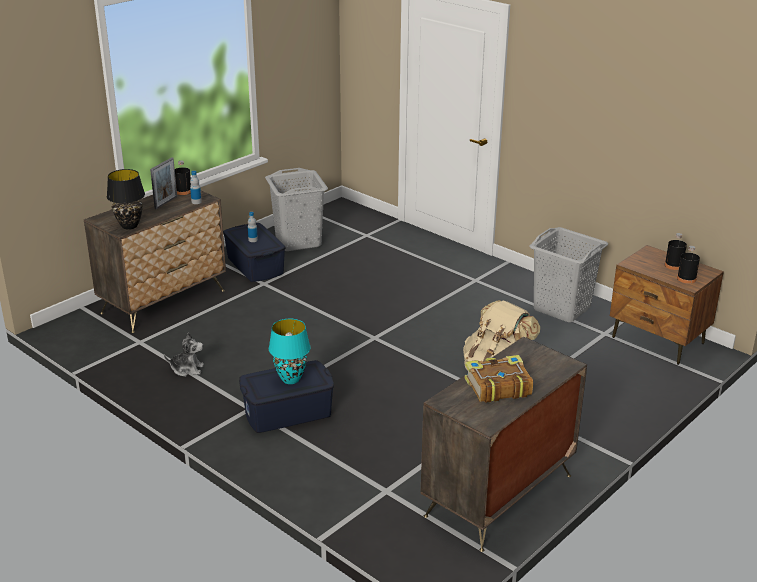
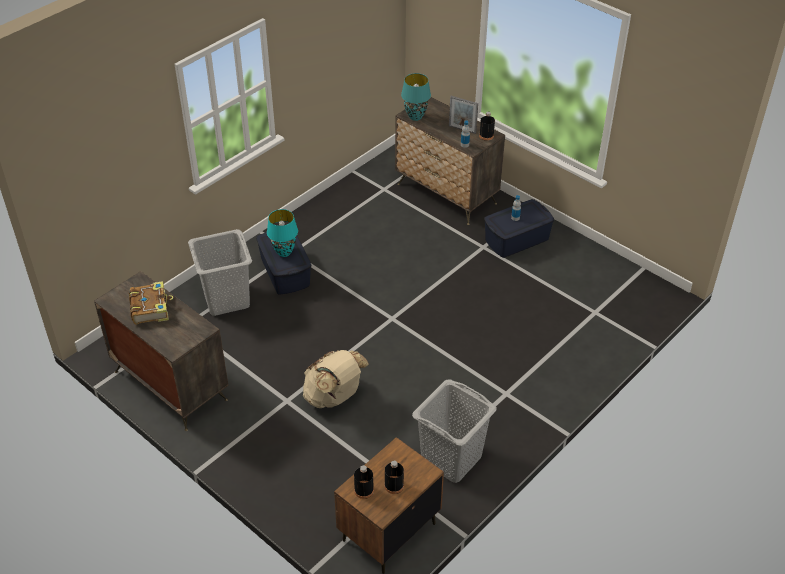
camera: 90 degrees right, 15 degrees up
black table lamp [107,169,145,230] -> turquoise table lamp [401,73,431,121]
plush toy [164,332,204,377] -> none
grey laundry basket [265,168,328,251] -> grey laundry basket moved to [188,229,252,316]

